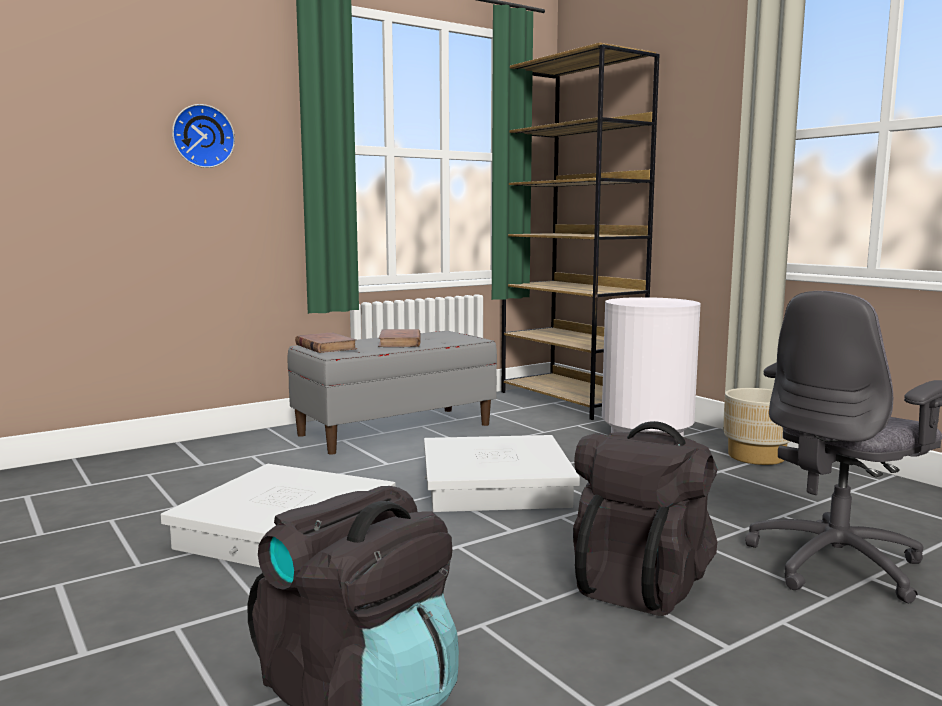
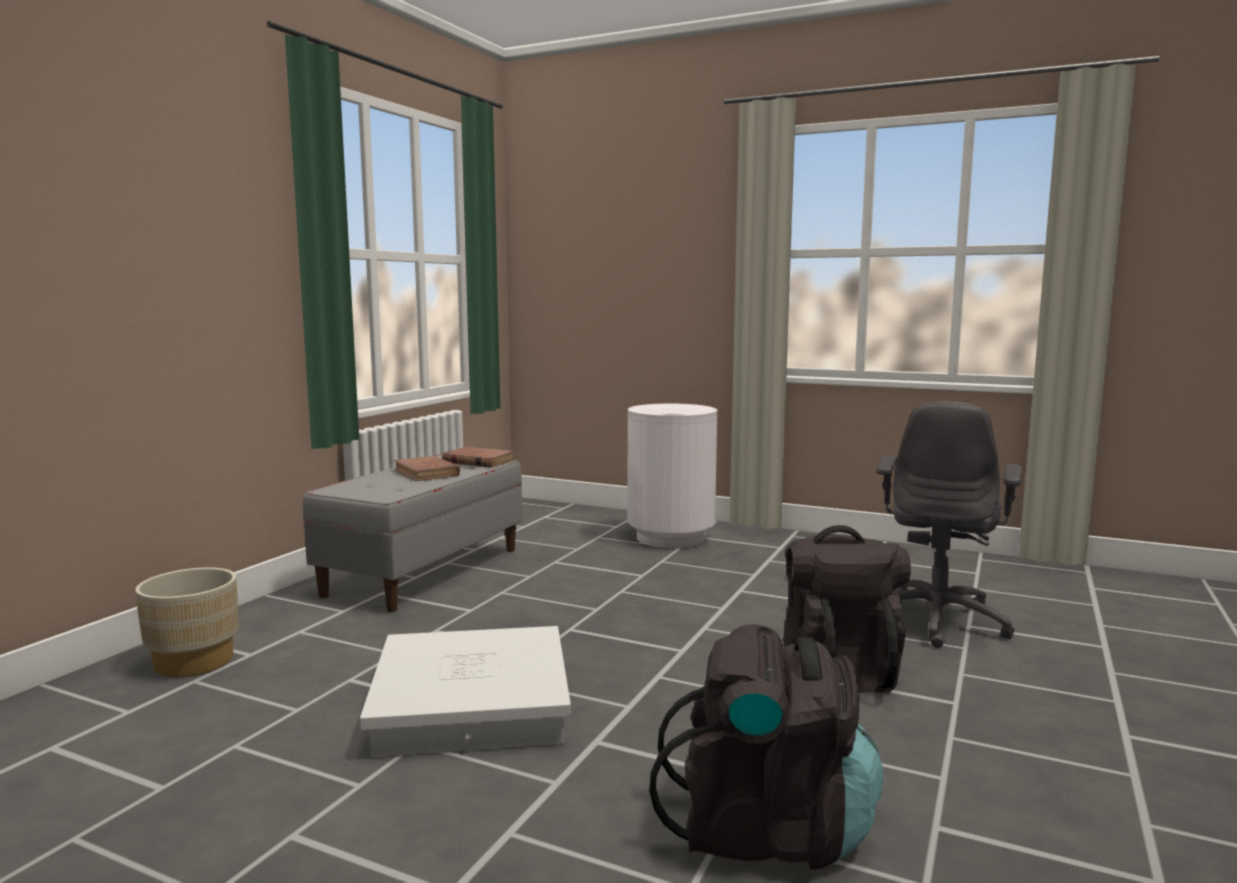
camera: 30 degrees left, 0 degrees up
wall clock [172,104,235,168] -> none
brown book [295,333,357,353] -> brown book moved to [442,446,515,468]
white storage box [424,435,580,512] -> none
brown bookcase [502,42,659,420] -> none
beige planter [724,388,791,465] -> beige planter moved to [135,567,239,677]

